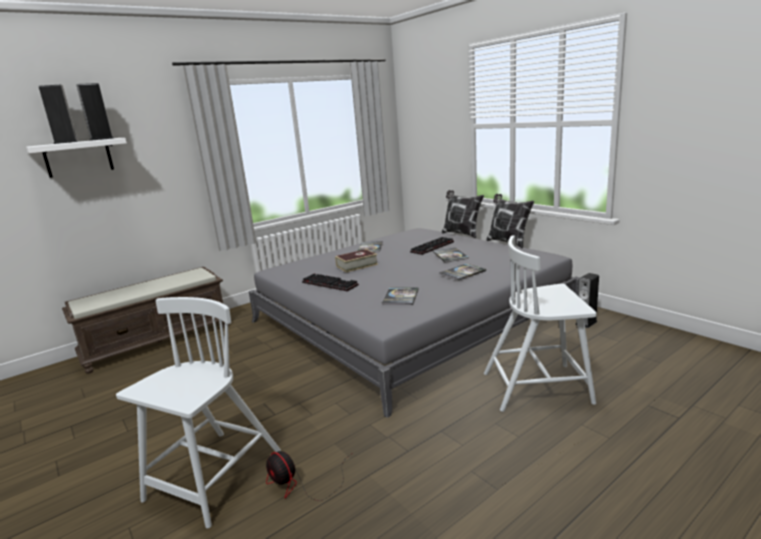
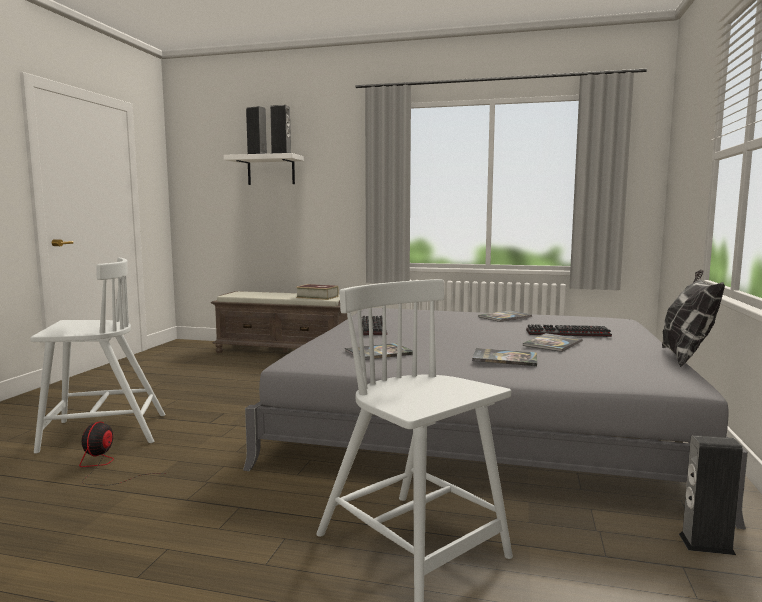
camera: 50 degrees right, 10 degrees down
book [335,249,378,272] -> book moved to [296,284,339,300]
pillow [442,190,484,238] -> none

